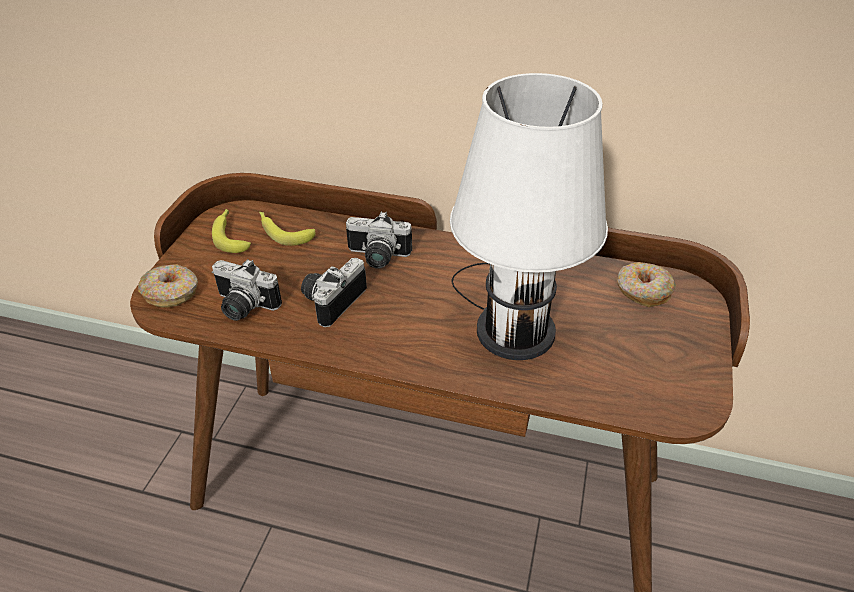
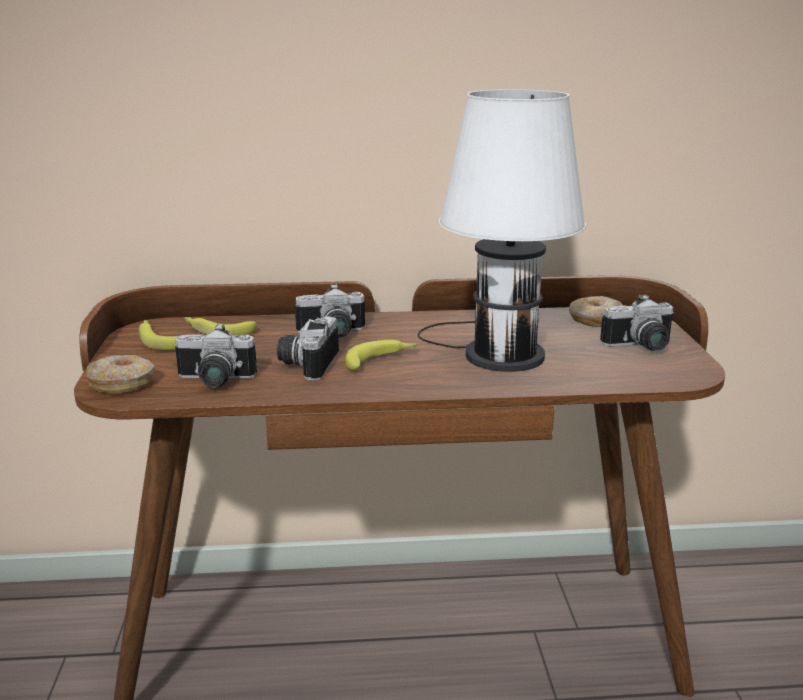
camera: 20 degrees left, 20 degrees down
none -> banana [345,340,418,371]
none -> camera [600,294,674,351]

